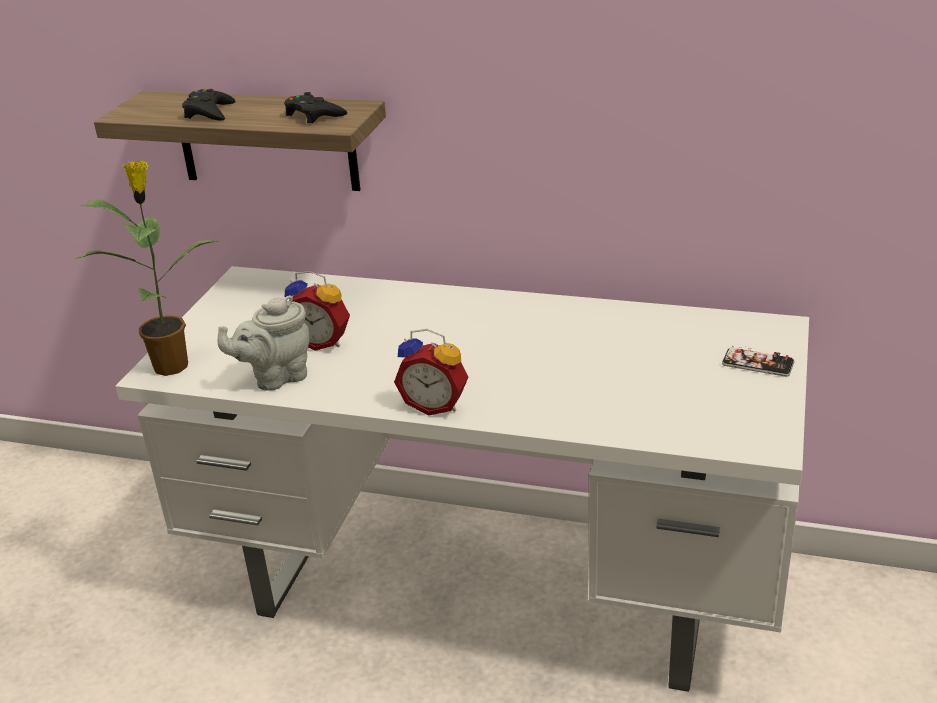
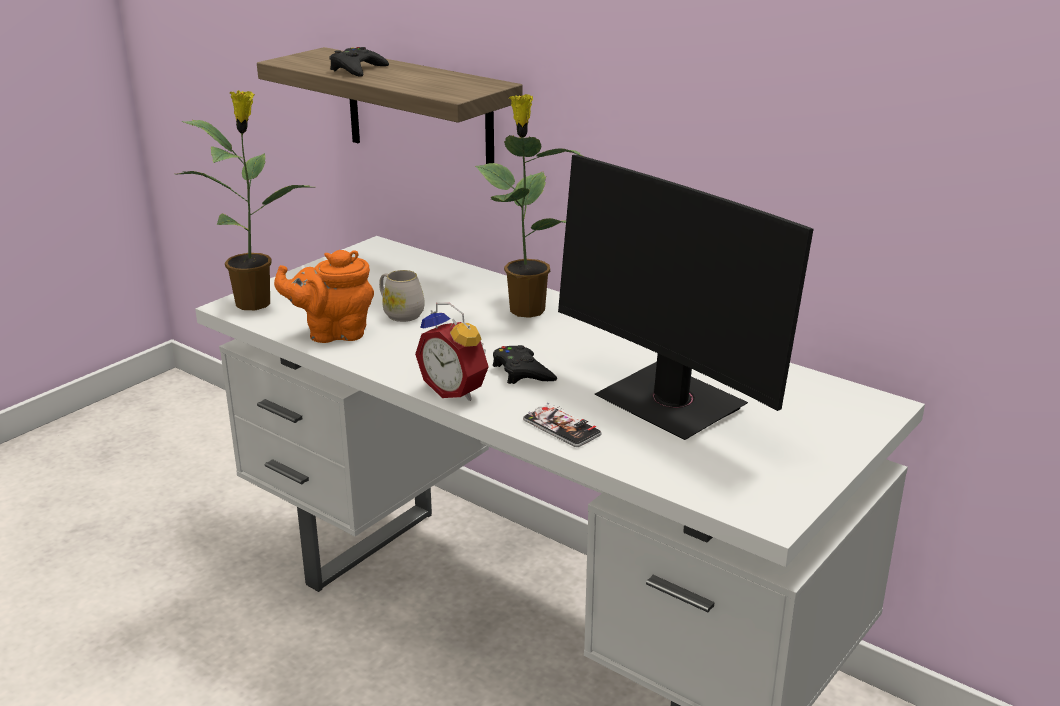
camera: 20 degrees right, 5 degrees down
grey teapot [217,296,309,391] -> orange teapot [274,250,374,343]
black game controller [284,92,347,123] -> black game controller moved to [493,345,557,384]
alarm clock [285,271,350,351] -> white mug [379,270,425,322]
phone [722,346,795,377] -> phone moved to [523,403,602,447]
none -> potted plant [475,94,585,318]
none -> monitor [558,154,813,440]

